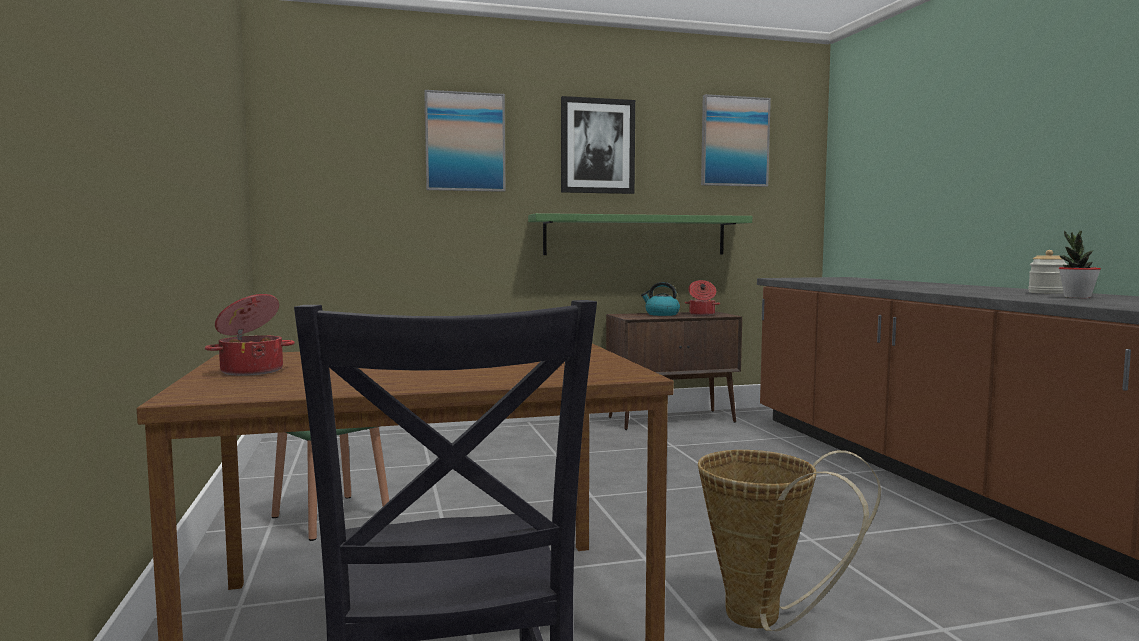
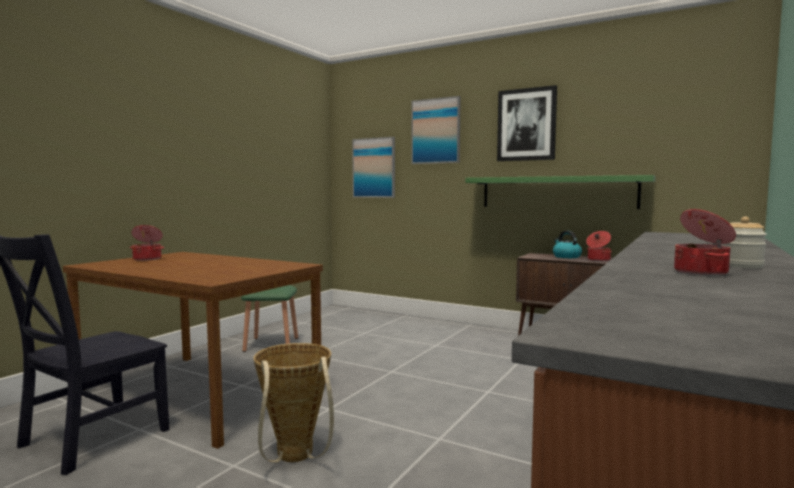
camera: 45 degrees right, 0 degrees up
picture [701,94,771,187] -> picture moved to [352,137,395,198]
potted plant [1059,231,1101,298] -> cooking pot [674,209,736,276]

